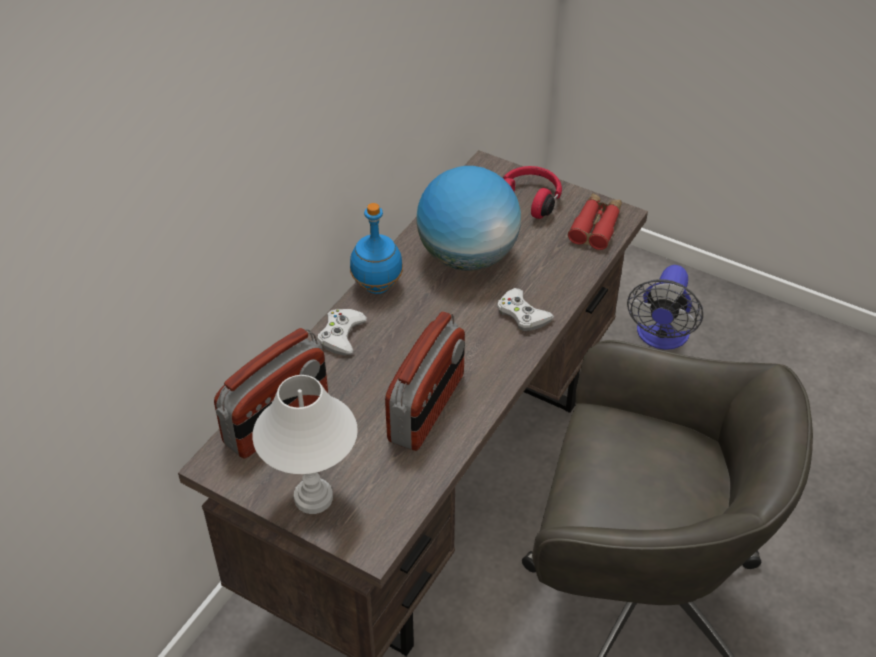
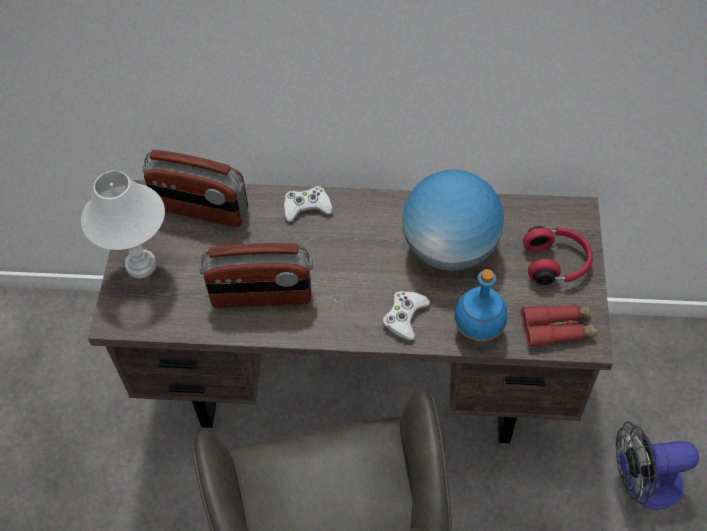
camera: 65 degrees right, 10 degrees up
blue bottle [350,203,403,294] -> blue bottle moved to [454,269,507,342]

